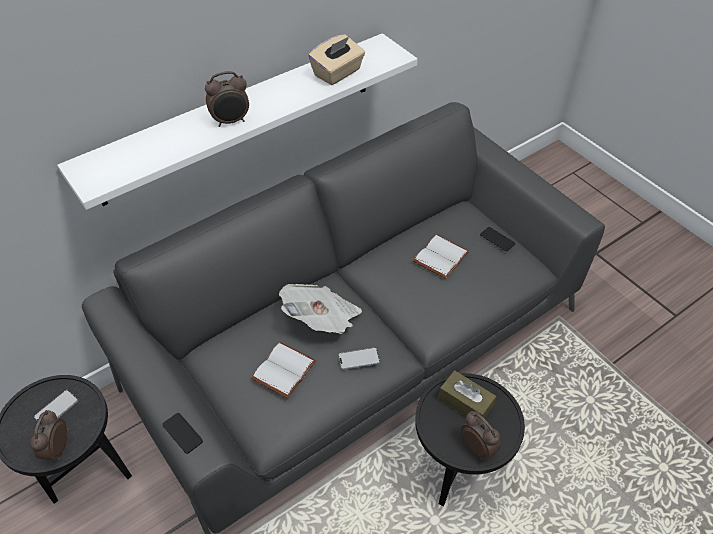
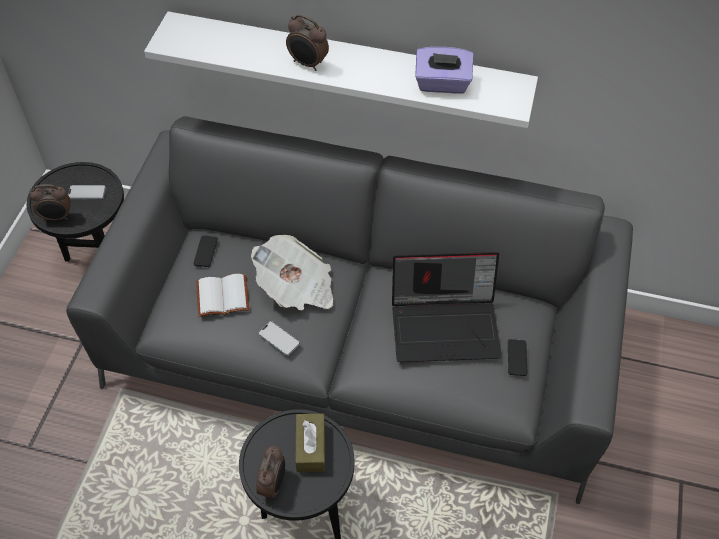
camera: 50 degrees right, 5 degrees up
alarm clock [30,410,67,460] -> alarm clock turned 150 degrees counterclockwise [30,184,71,221]
phone [162,413,203,454] -> phone moved to [193,235,218,267]
beige tissue box [308,34,365,85] -> purple tissue box [415,47,473,94]
white book [413,234,469,279] -> laptop [392,252,502,362]

